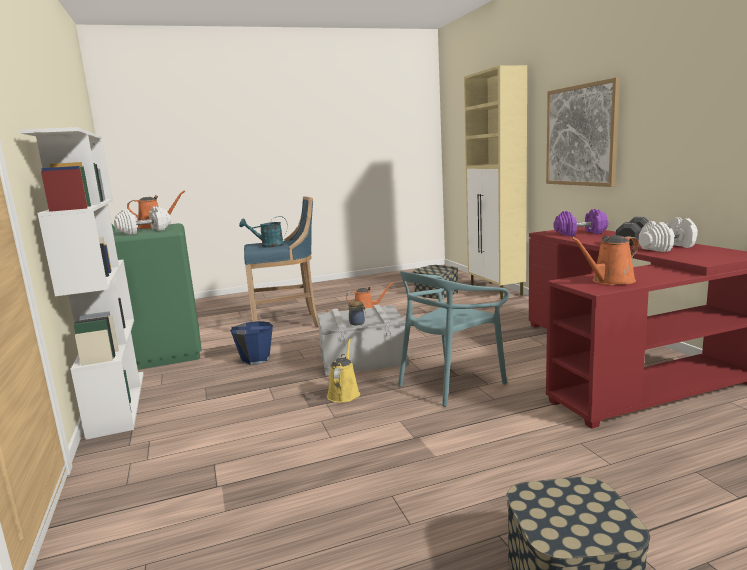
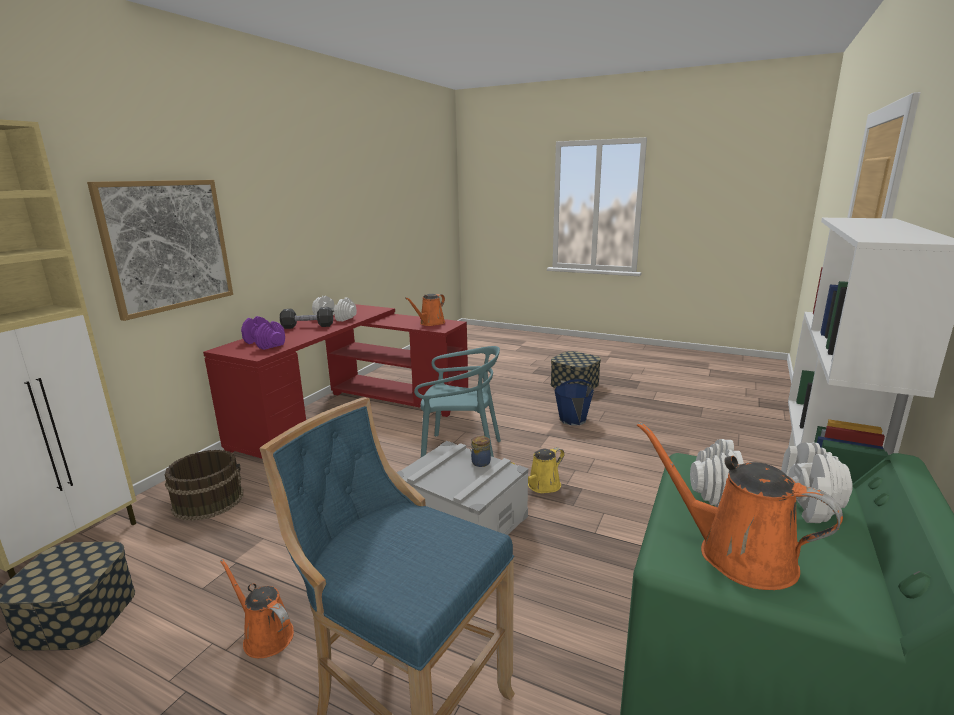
camera: 135 degrees left, 5 degrees up
blue bucket [230,321,273,365] -> blue bucket moved to [555,379,594,426]
turquoise watering can [239,216,288,248] -> none
orange watering can [571,235,639,285] -> orange watering can turned 105 degrees clockwise [405,294,445,326]
none -> brown bucket [165,450,243,521]

